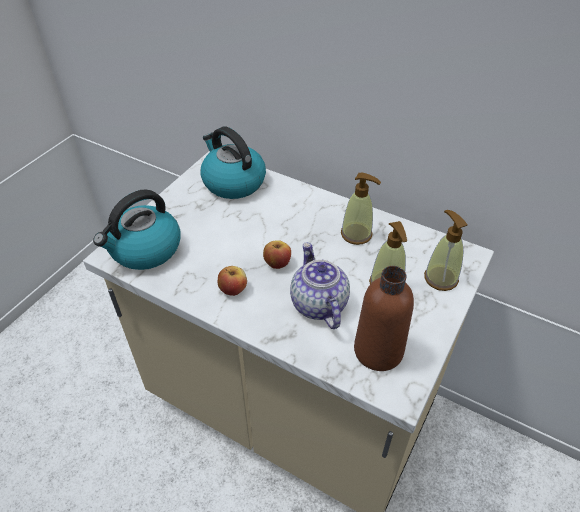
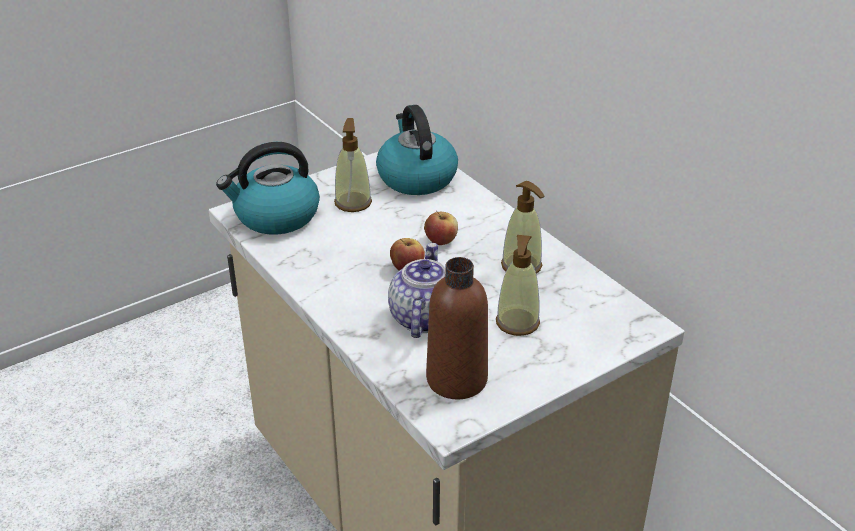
camera: 25 degrees right, 10 degrees down
apple [218,266,247,296] -> apple moved to [424,211,458,245]
soap dispenser [424,210,467,291] -> soap dispenser moved to [334,118,372,212]

